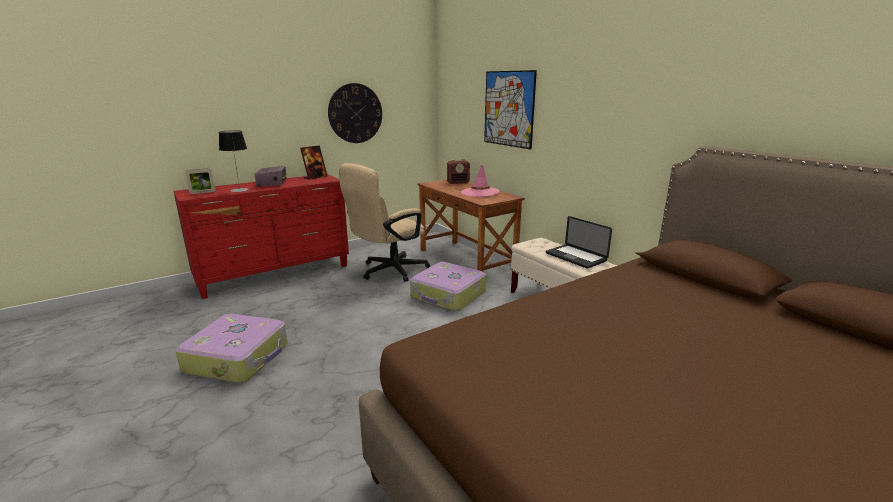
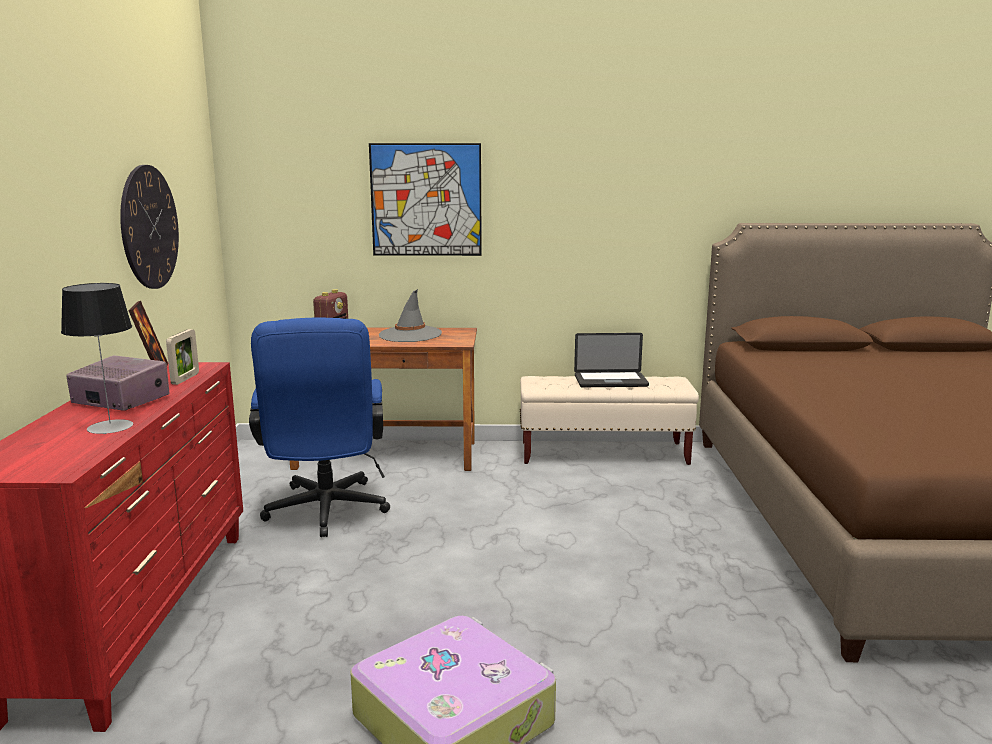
camera: 55 degrees left, 5 degrees down
picture frame [185,169,215,194] -> picture frame moved to [166,329,199,385]
beige office chair [339,163,430,282] -> blue office chair [249,318,390,537]
suitcase [410,262,486,312] -> none
pink hat [461,165,500,197] -> grey hat [379,289,442,342]

